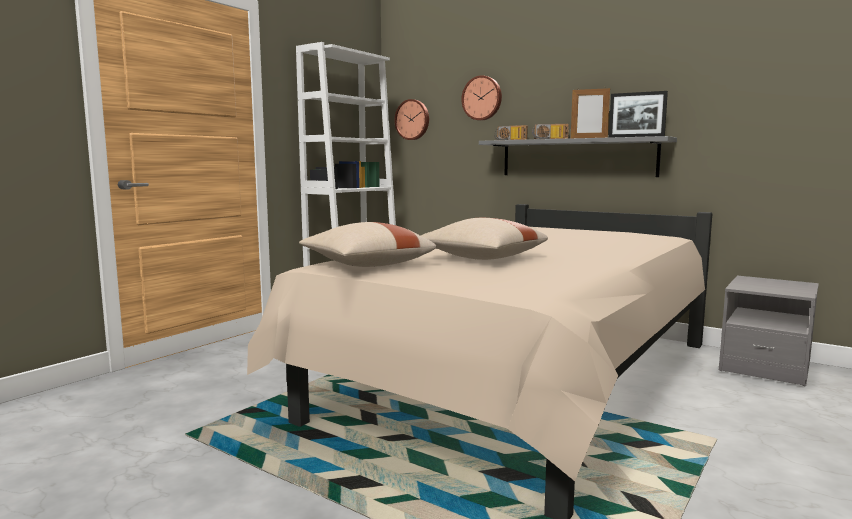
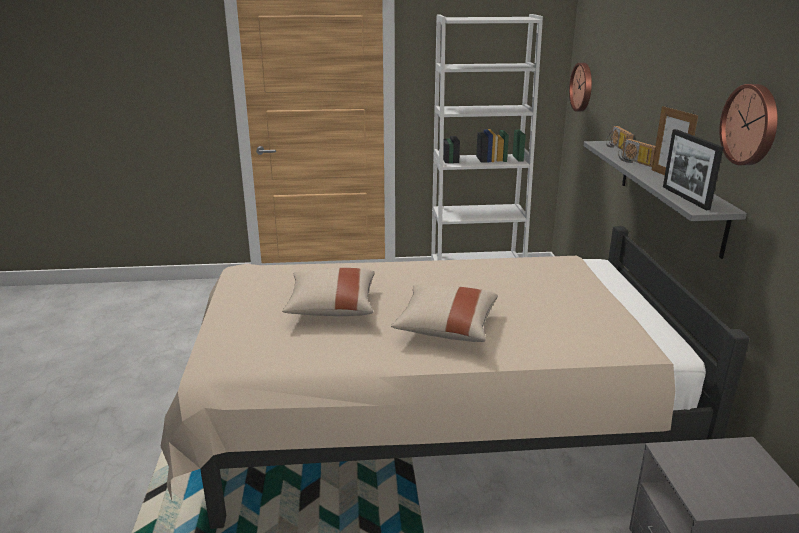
camera: 50 degrees right, 15 degrees up
beige pillow [299,222,436,267] -> beige pillow moved to [391,284,498,342]
wall clock [461,75,502,121] -> wall clock moved to [719,84,778,165]

